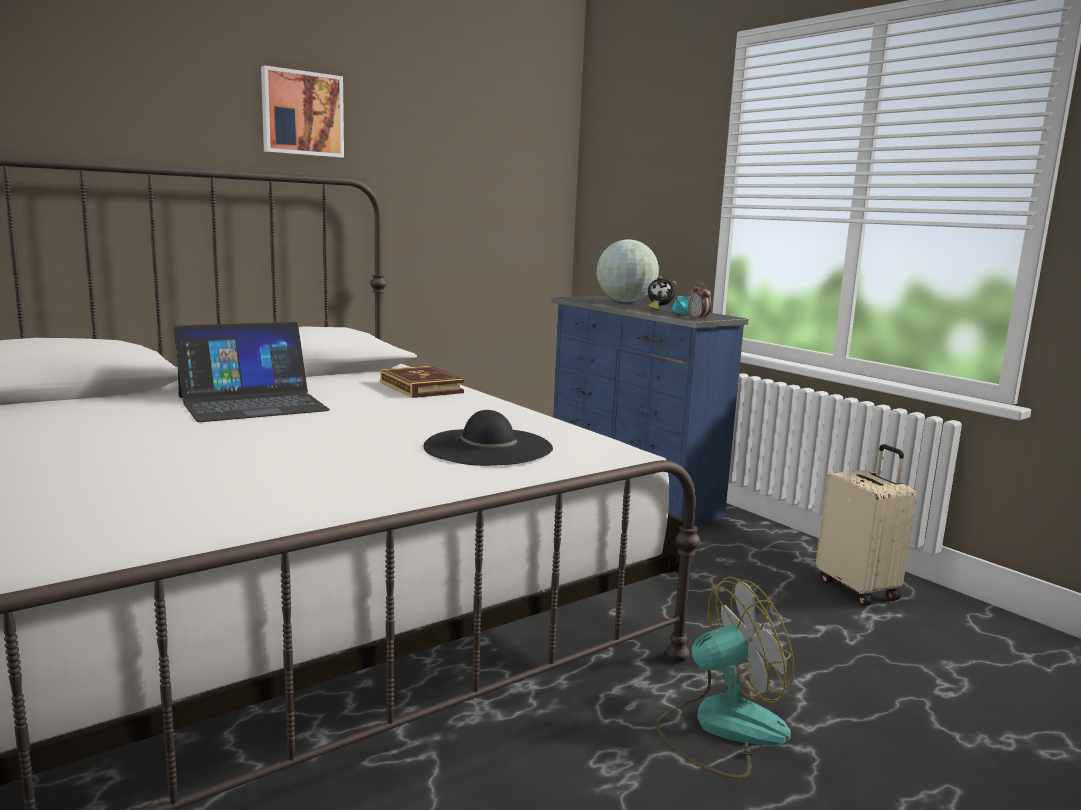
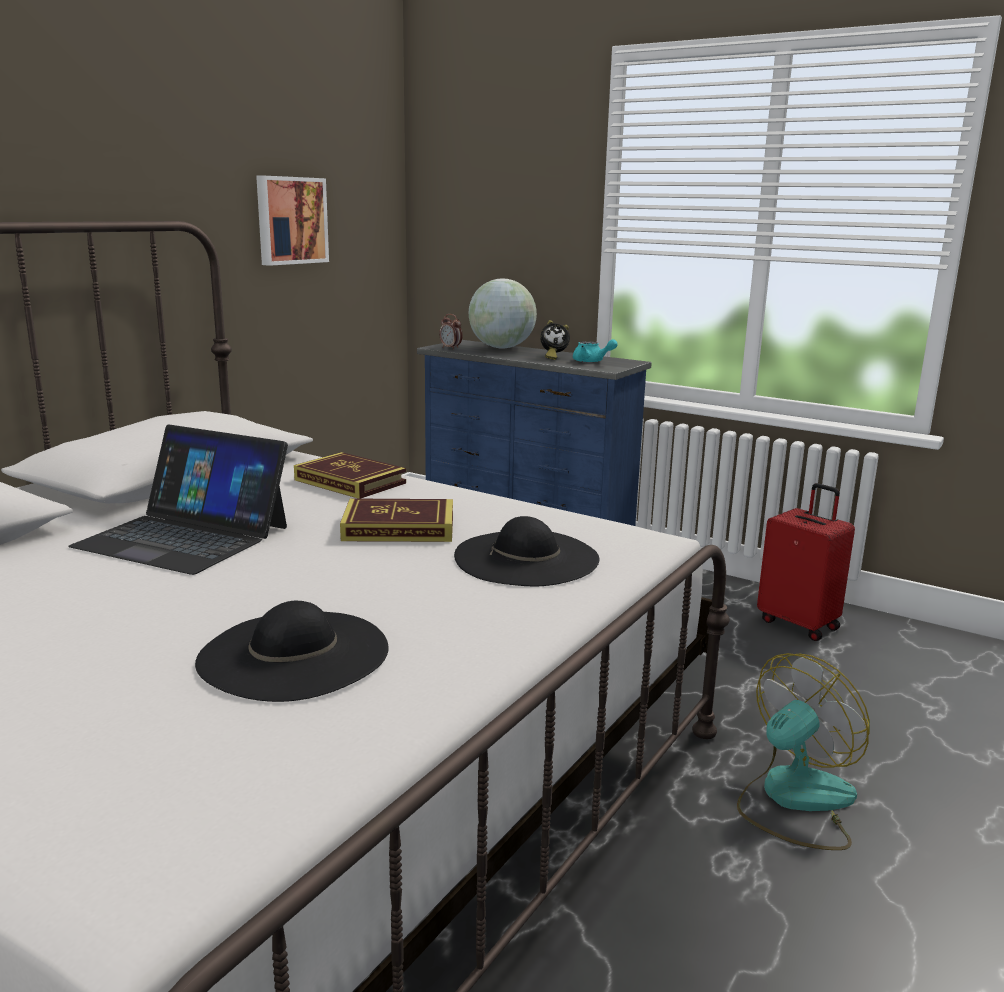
camera: 20 degrees left, 5 degrees up
laptop [174,322,330,422] -> laptop turned 75 degrees clockwise [68,424,288,575]
picture [261,65,344,158] -> picture moved to [256,176,329,266]
alarm clock [688,283,712,320] -> alarm clock moved to [439,314,463,350]
beige suitcase [816,444,917,606] -> red suitcase [757,483,855,641]
none -> black hat [195,601,389,702]
none -> book [340,498,453,542]

